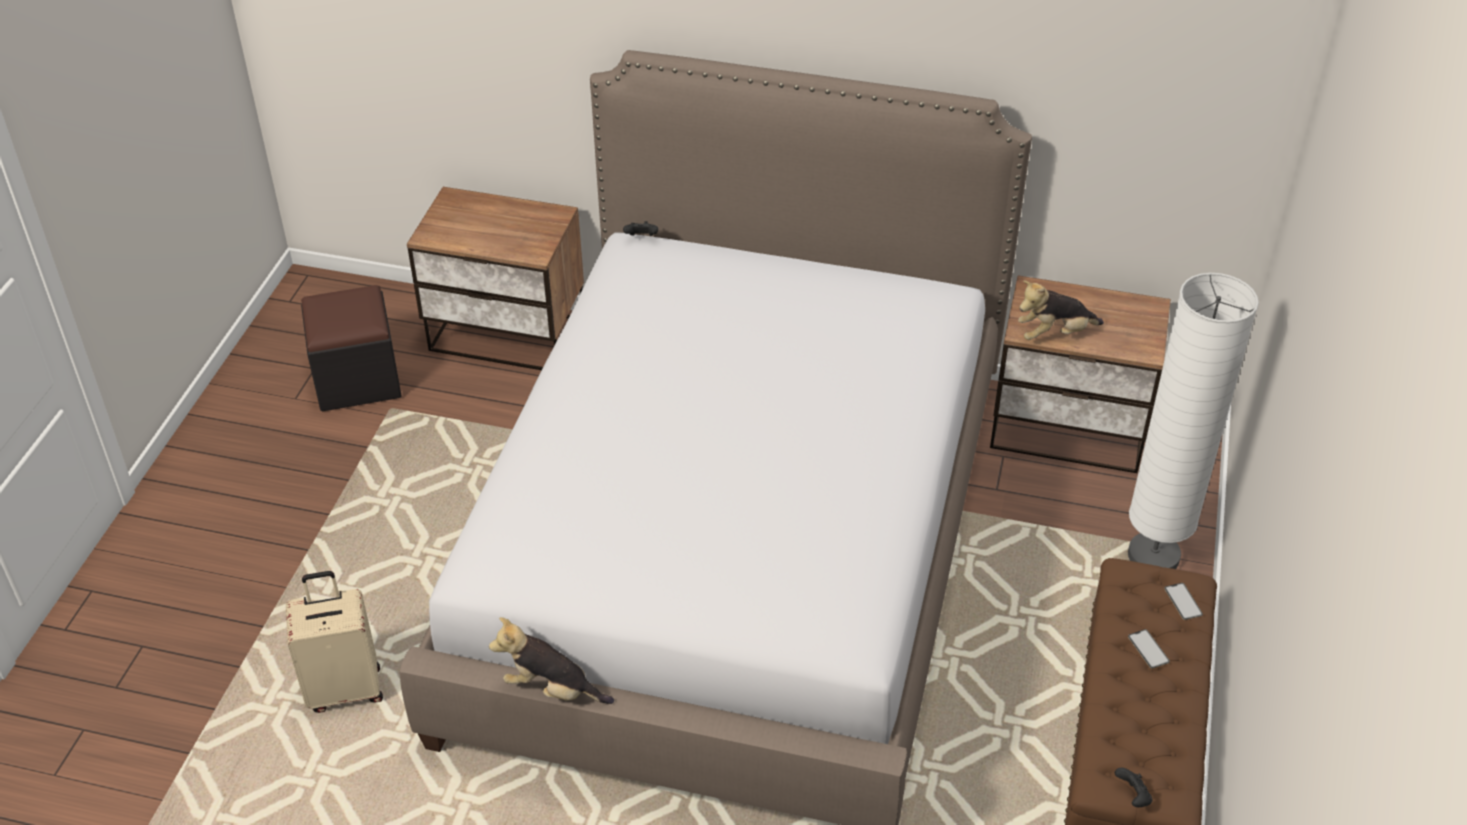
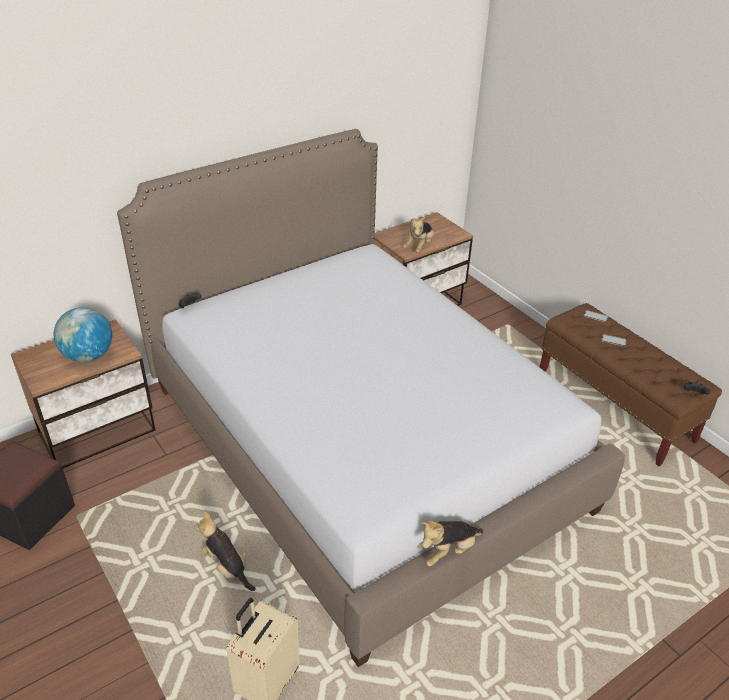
camera: 50 degrees left, 5 degrees down
white floor lamp [1128,273,1259,569] -> none
none -> globe [54,307,112,362]
none -> plush toy [195,512,256,591]

